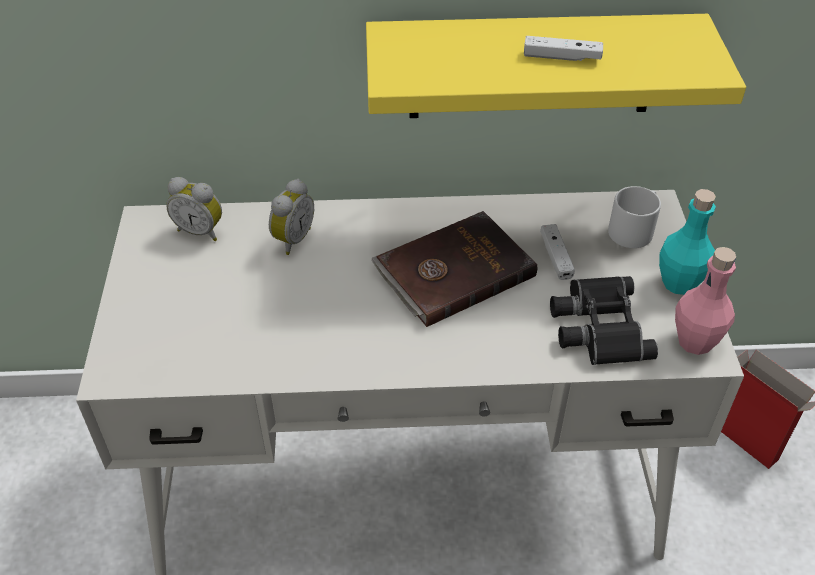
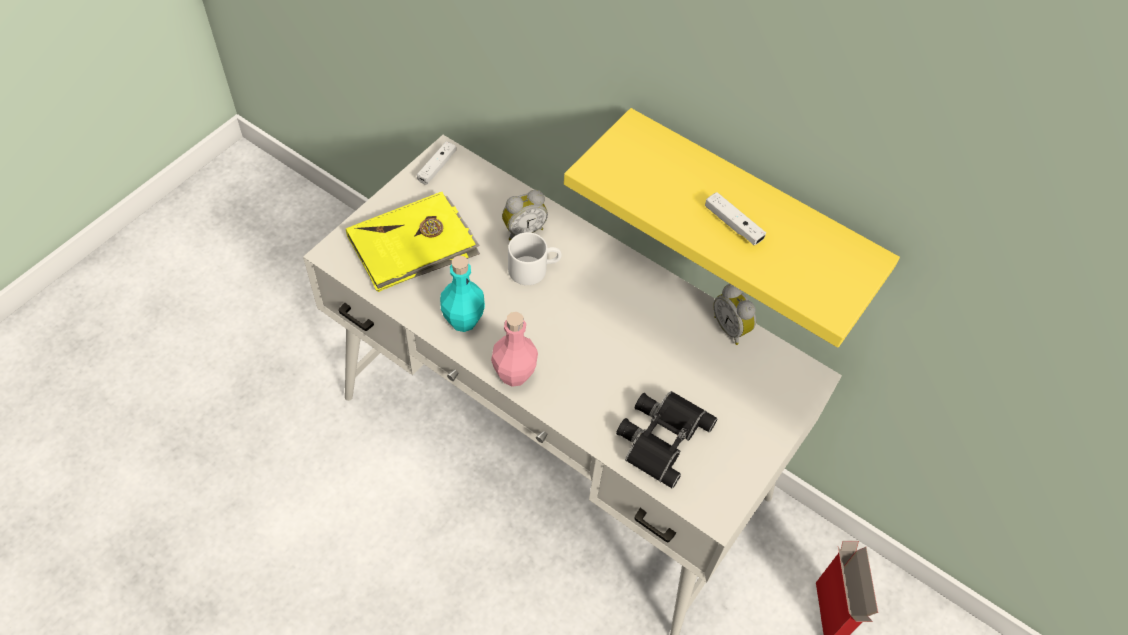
camera: 35 degrees right, 10 degrees up
alarm clock [166,177,222,241] -> alarm clock moved to [713,284,756,345]
brown book [371,211,537,327] -> none
white game controller [540,224,575,280] -> white game controller moved to [417,141,456,185]
white mug [608,186,661,248] -> white mug moved to [508,232,562,285]
turquoise bottle [659,189,716,295] -> turquoise bottle moved to [440,255,485,332]
pink bottle [675,247,736,355] -> pink bottle moved to [491,312,538,387]
none -> yellow book [346,192,480,292]

